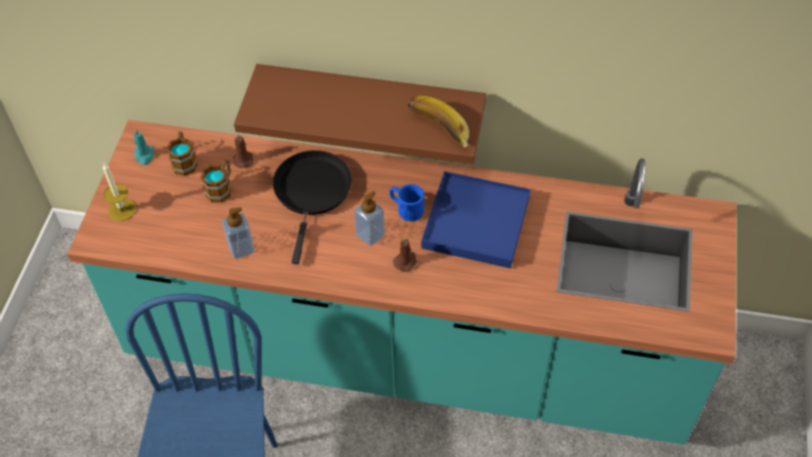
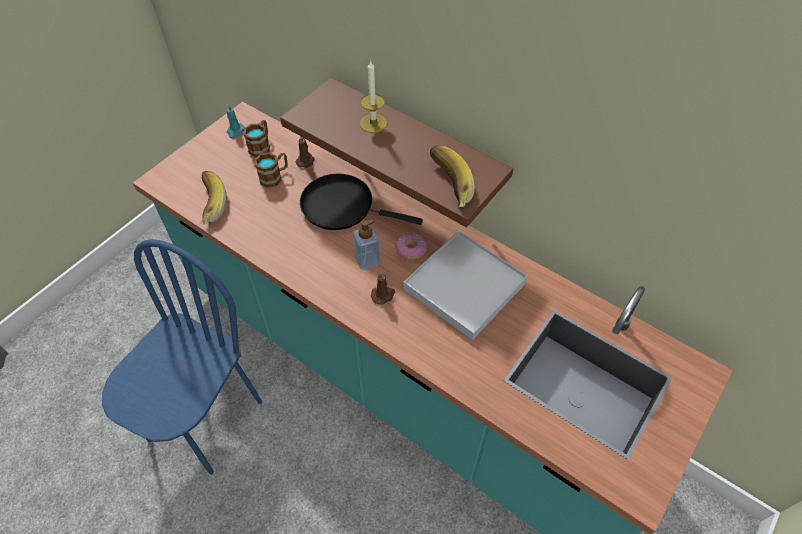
camera: 25 degrees right, 0 degrees up
candle [103,163,136,221] -> candle moved to [360,61,387,133]
soap dispenser [222,207,255,259] -> none
black frying pan [273,150,352,264] -> black frying pan turned 105 degrees counterclockwise [300,174,423,230]
blue mug [390,184,424,221] -> donut [395,232,427,260]
blue tray [421,171,531,268] -> white tray [403,231,528,340]
none -> banana [199,171,227,225]

